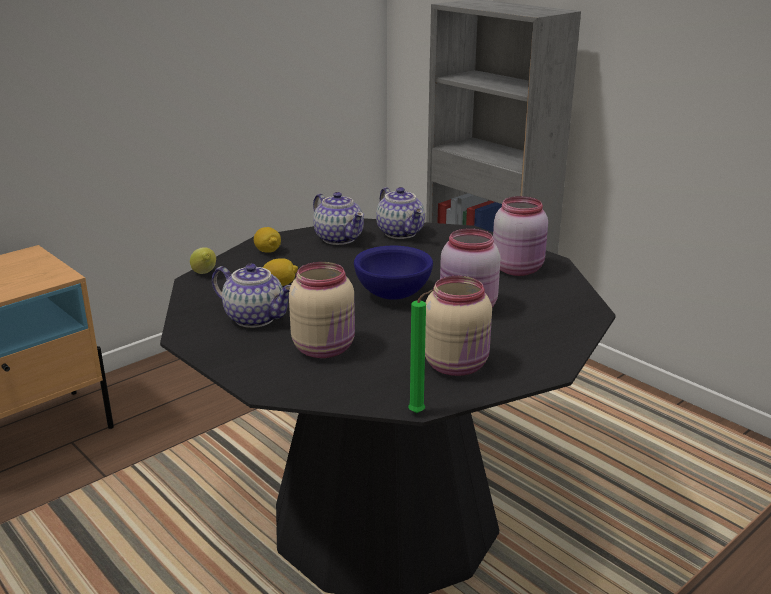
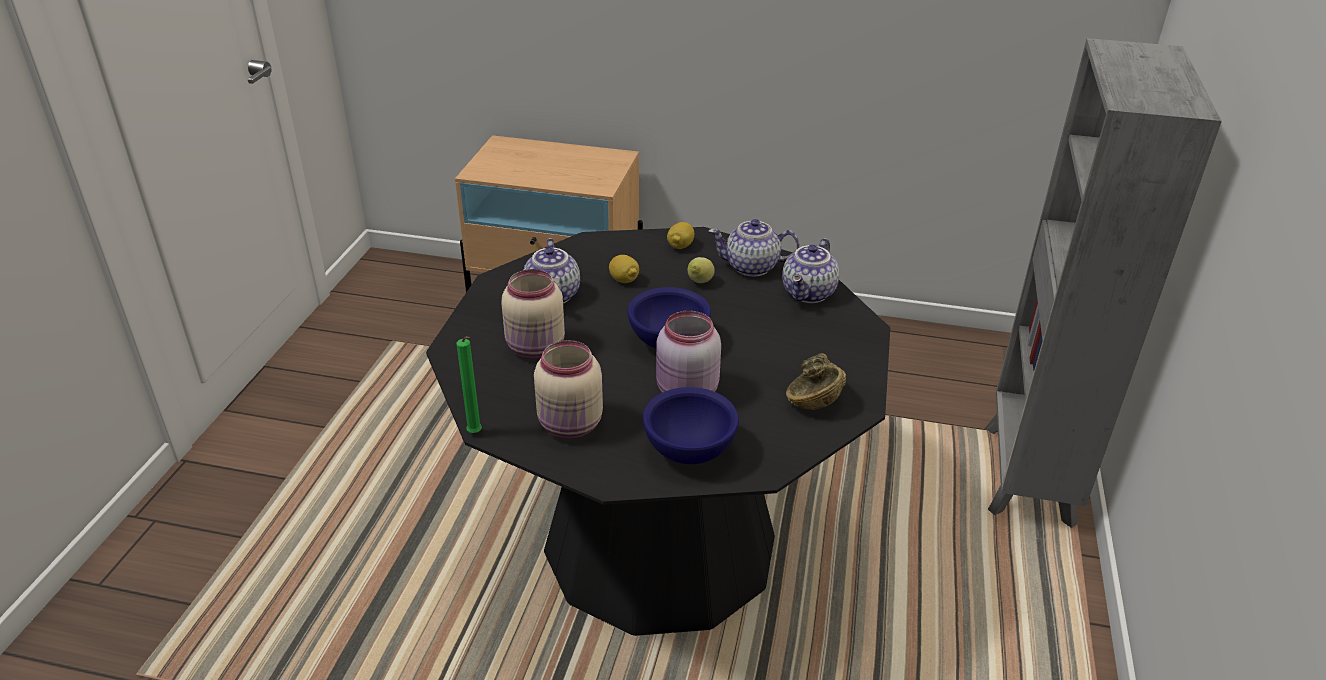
camera: 55 degrees right, 10 degrees up
lemon [190,247,216,274] -> lemon moved to [687,257,715,283]
teapot [313,192,364,245] -> teapot turned 75 degrees clockwise [709,219,799,277]
pink jar [493,196,548,276] -> brown bowl [786,353,846,410]
none -> blue bowl [643,387,739,464]

